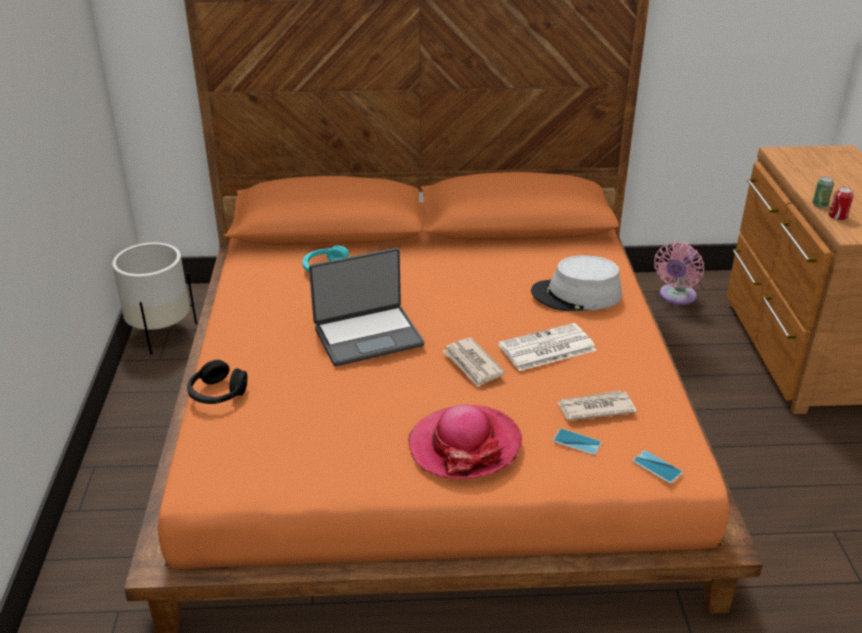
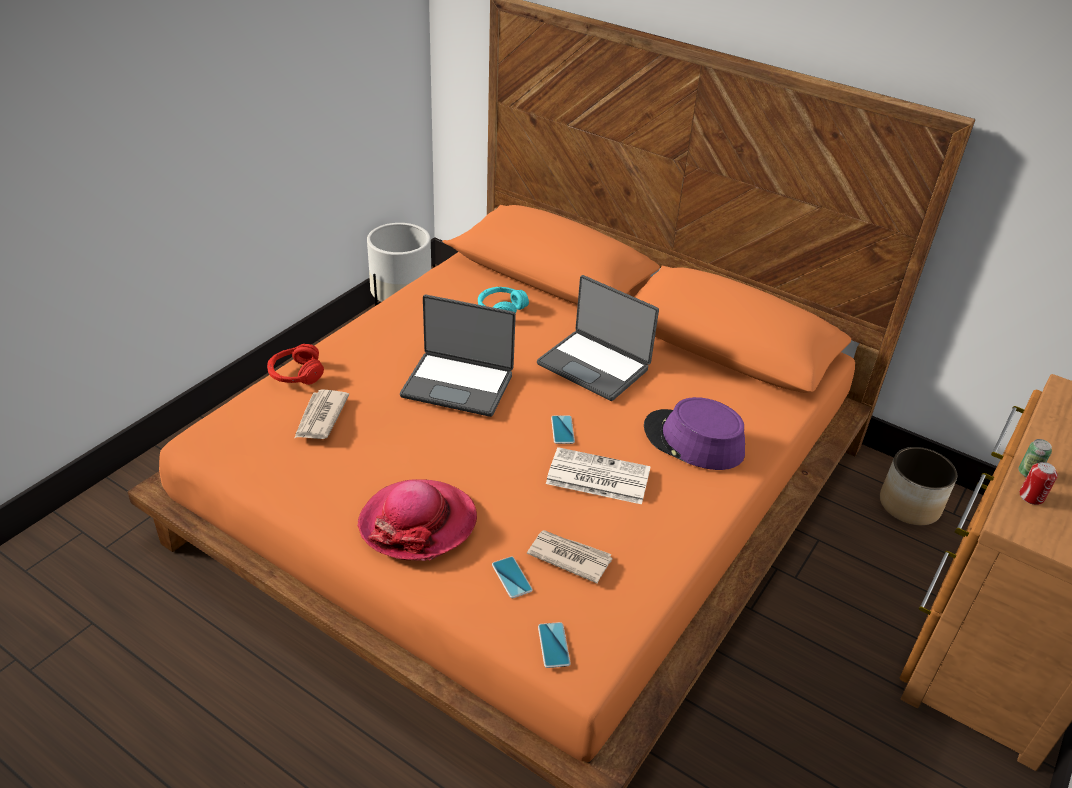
camera: 35 degrees right, 5 degrees up
black headphones [187,360,247,404] -> red headphones [267,344,324,385]
newspaper [443,338,505,387] -> newspaper moved to [294,389,349,439]
grey hat [531,255,622,311] -> purple hat [644,397,745,470]
pink fan [654,242,704,305] -> planter [880,447,957,525]
none -> laptop [537,275,659,401]
none -> phone [551,416,575,444]

